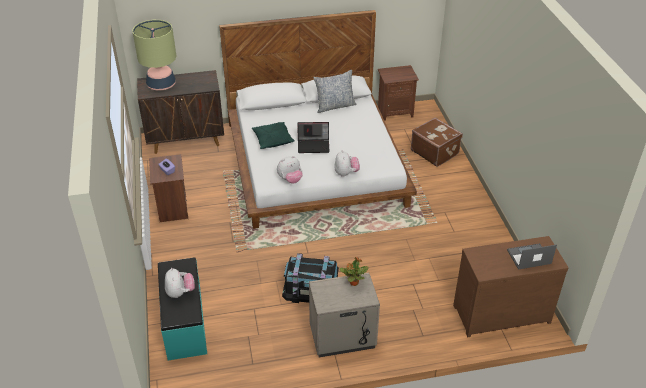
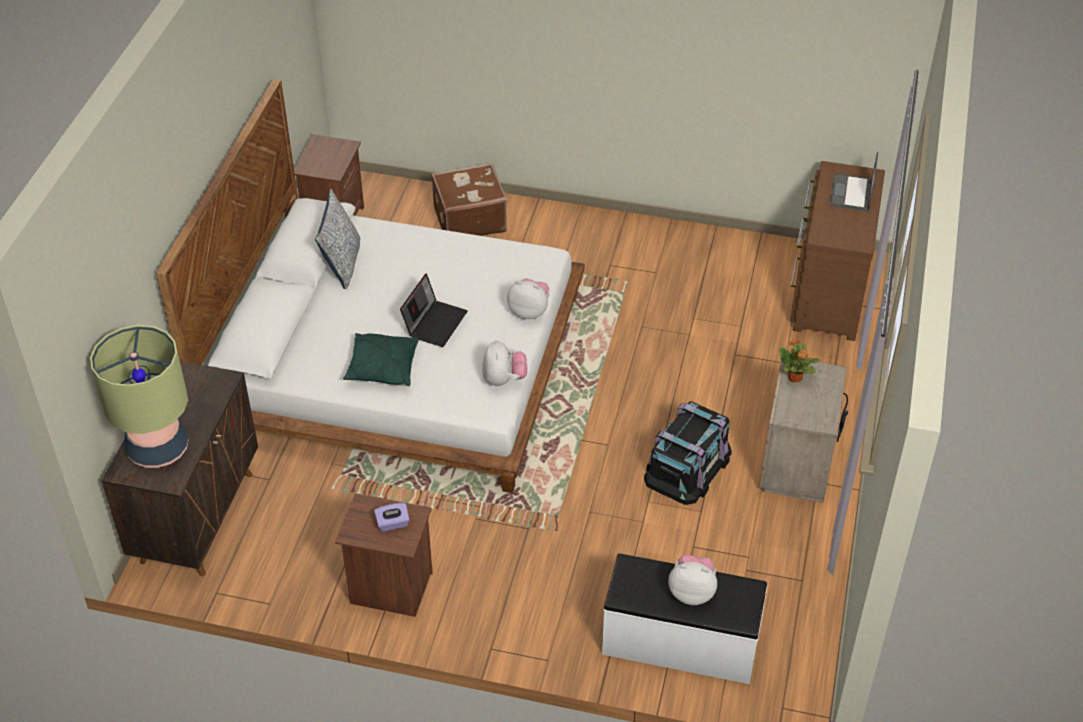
camera: 65 degrees left, 5 degrees up
turquoise bench [158,257,207,361] -> white bench [602,554,767,684]

